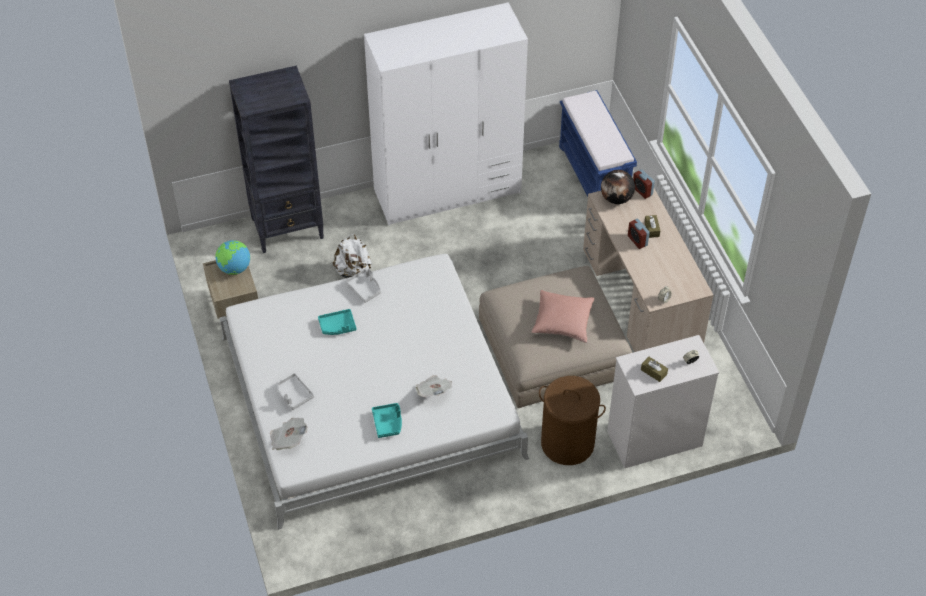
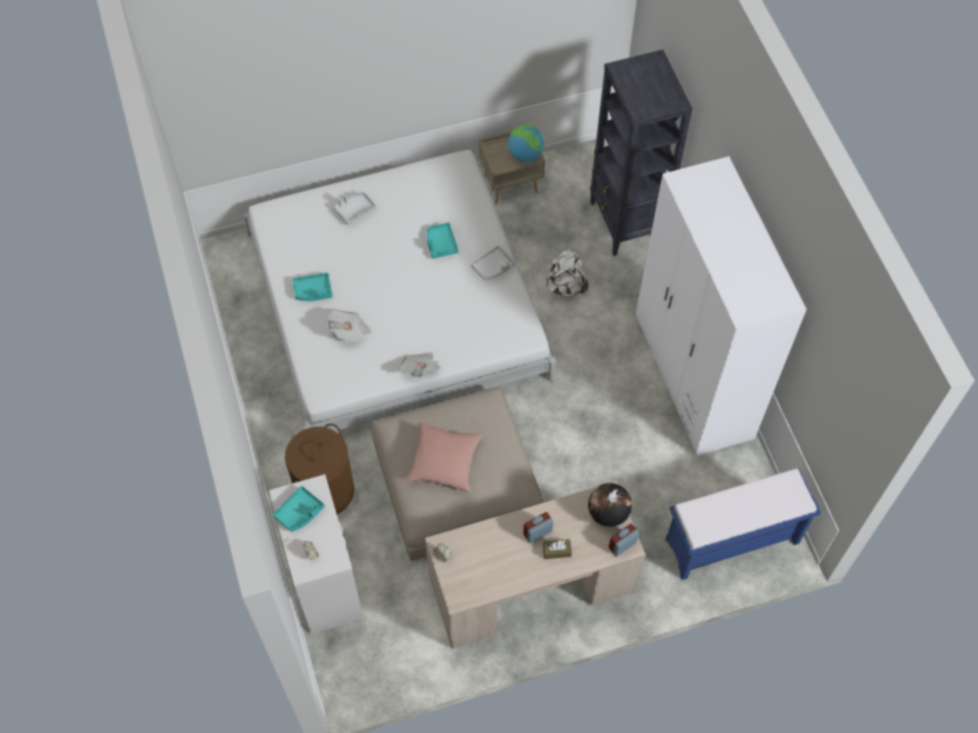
camera: 90 degrees right, 10 degrees up
newspaper [270,418,307,450] -> newspaper moved to [398,352,440,378]
brown tissue box [641,357,668,382] -> turquoise tray [273,486,325,532]

